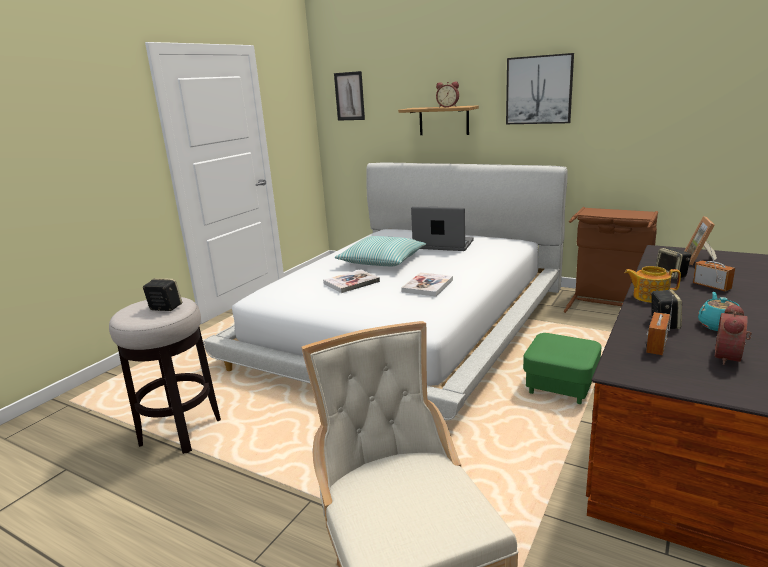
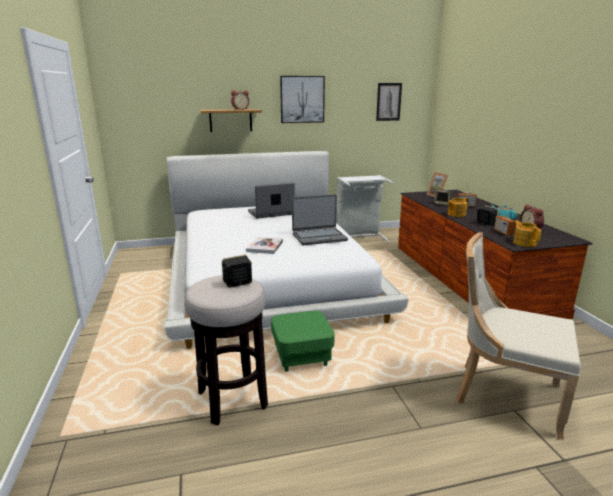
camera: 45 degrees left, 0 degrees up
picture [334,71,365,121] -> picture moved to [376,83,402,121]
pillow [335,236,426,266] -> none
book [401,272,453,296] -> laptop [292,195,348,245]
green ottoman [523,333,602,404] -> green ottoman moved to [271,311,335,372]
brown laundry basket [564,207,658,313] -> grey laundry basket [336,175,394,243]
none -> teapot [513,221,541,247]

